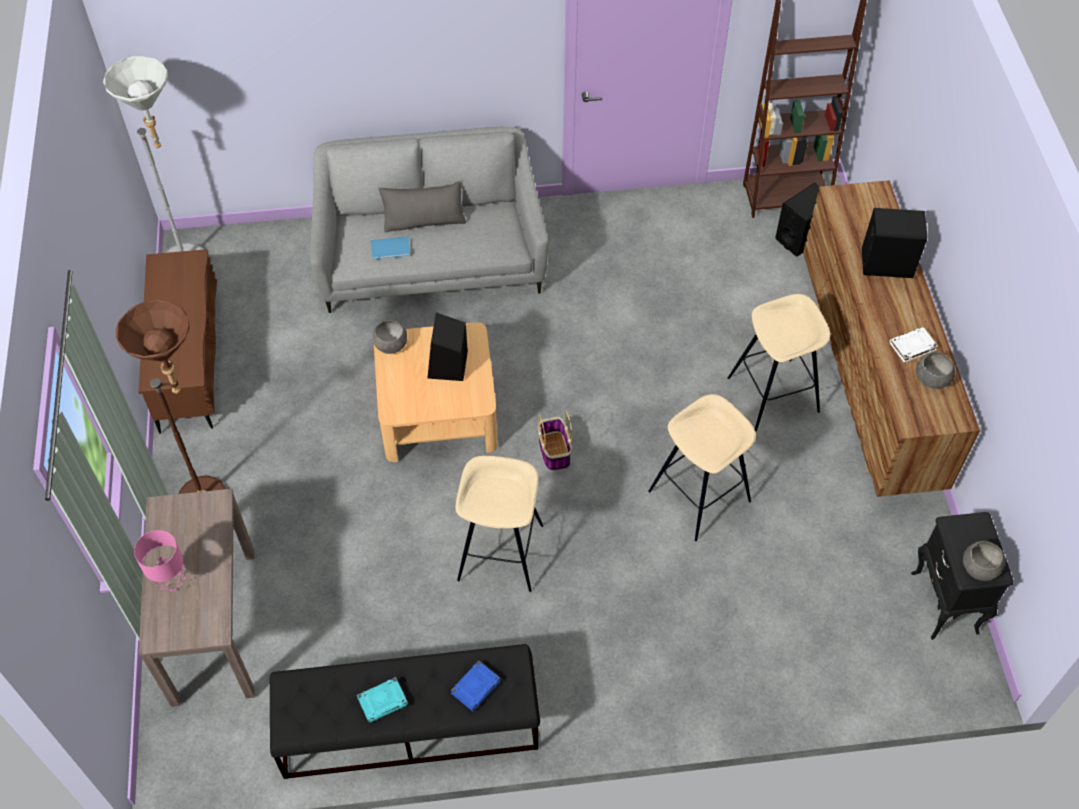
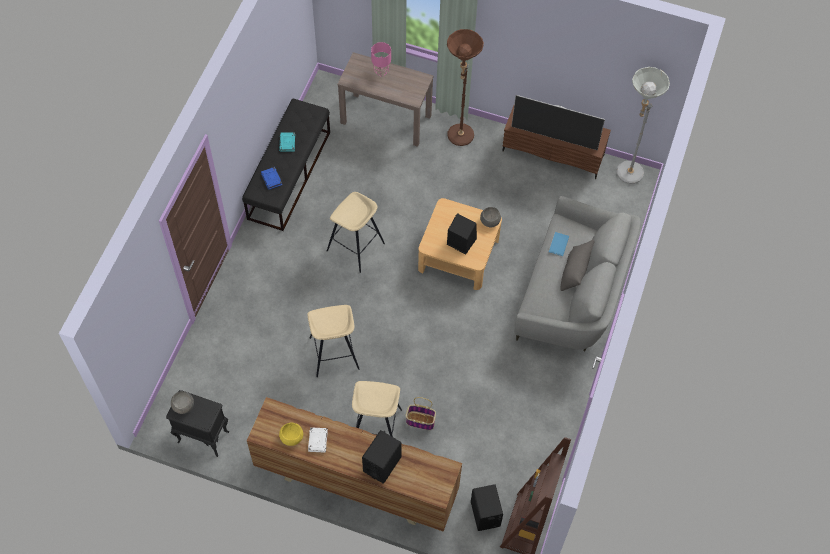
camera: 115 degrees right, 5 degrees up
basket [538,410,573,471] -> basket moved to [406,397,436,430]
grey bowl [916,352,955,389] -> yellow bowl [279,422,303,446]
none -> television [511,95,605,150]

